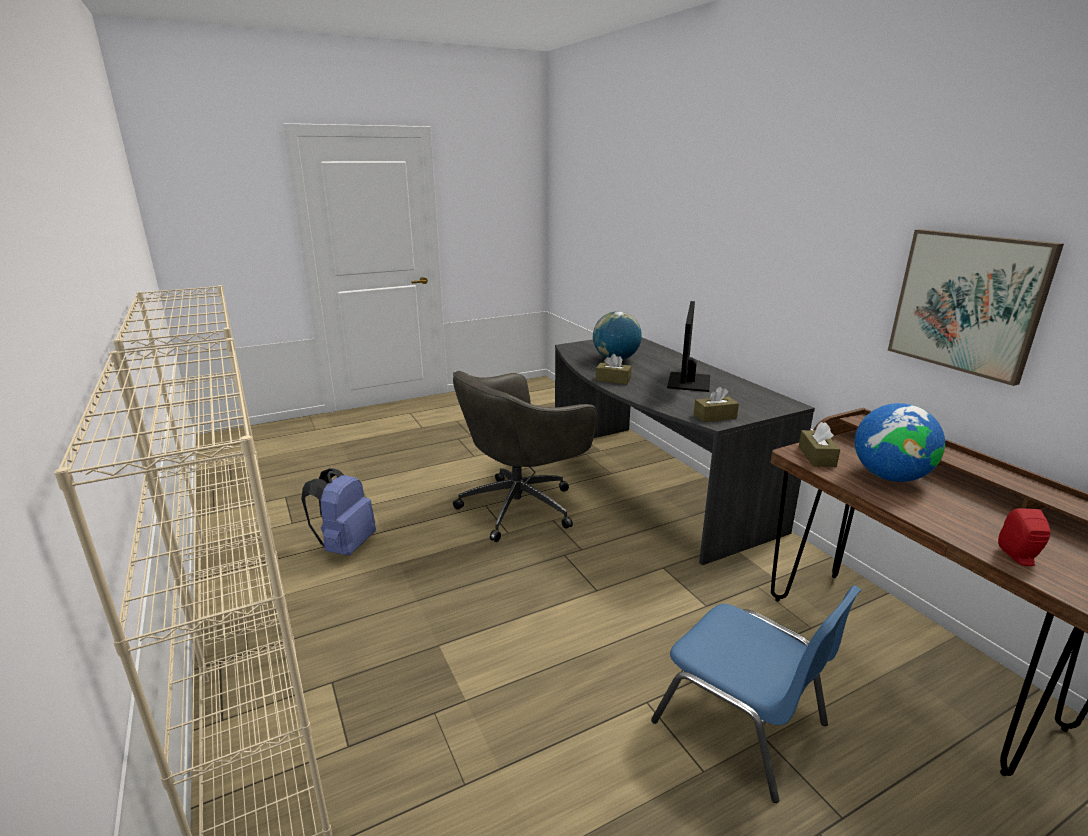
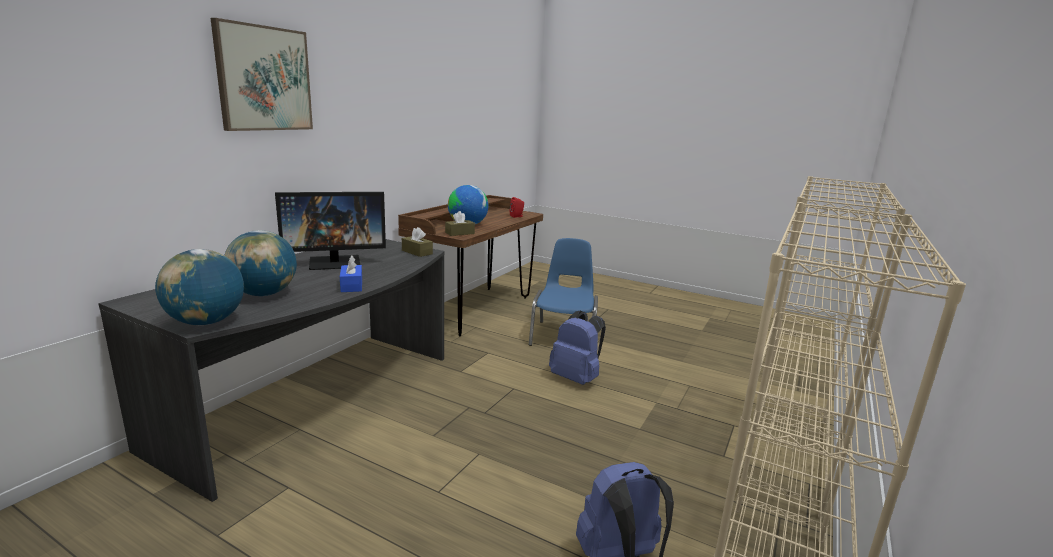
camera: 125 degrees left, 5 degrees down
grey office chair [453,371,597,542] -> none
brown tissue box [596,354,632,384] -> blue tissue box [340,255,362,292]
picture [888,229,1064,386] -> picture moved to [211,18,313,131]
none -> globe [155,249,244,325]
none -> blue backpack [549,310,606,385]

